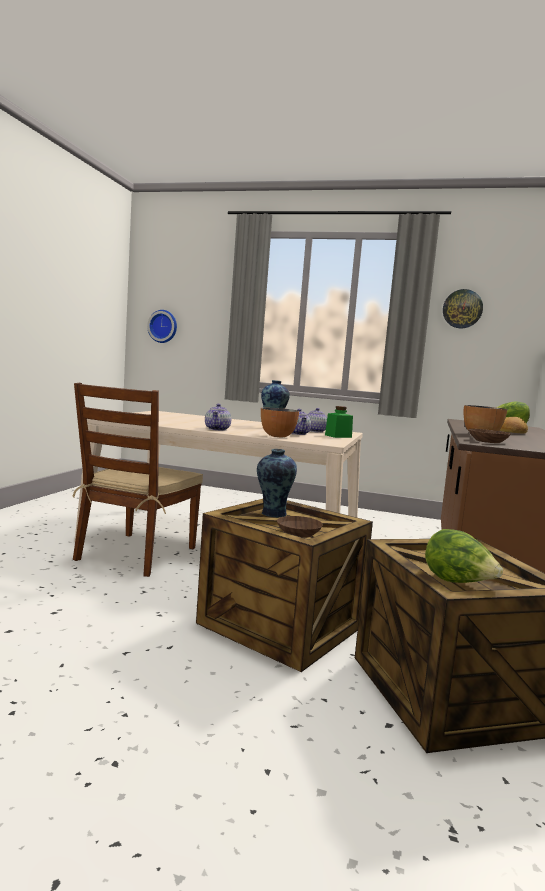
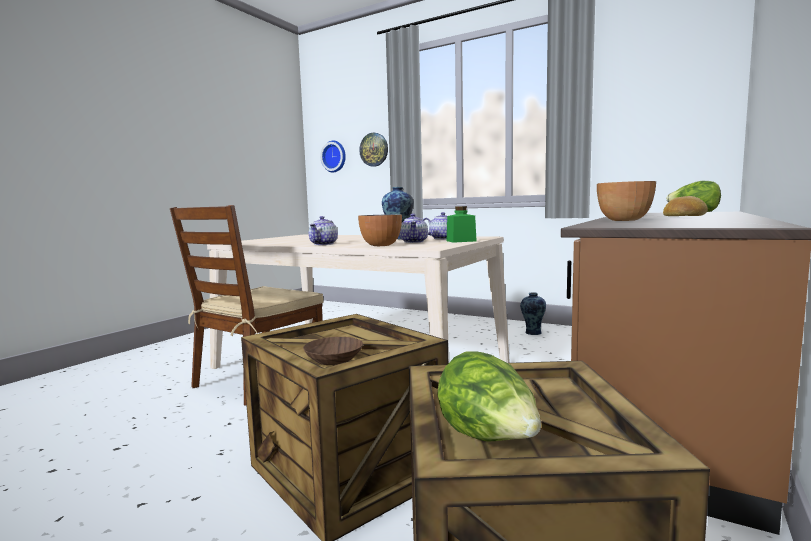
camera: 15 degrees right, 0 degrees up
vase [257,449,297,517] -> vase moved to [520,292,546,335]
wall clock [443,289,483,328] -> wall clock moved to [359,133,388,167]
brown bowl [468,429,511,443] -> none

